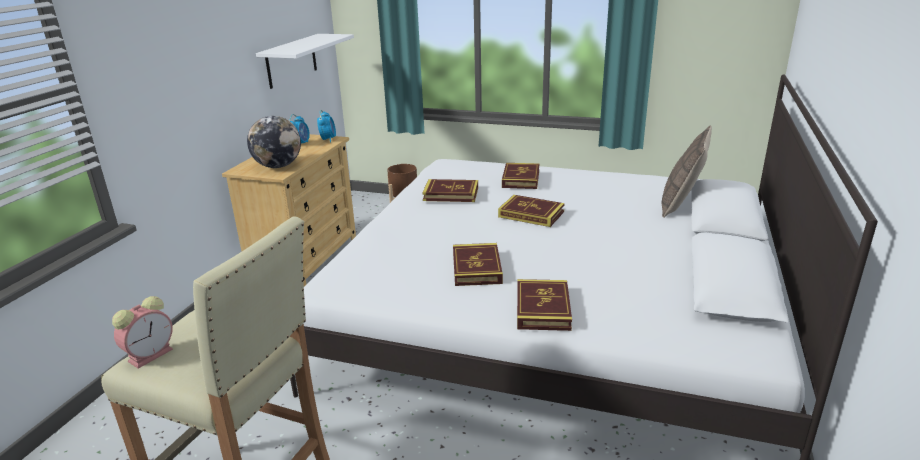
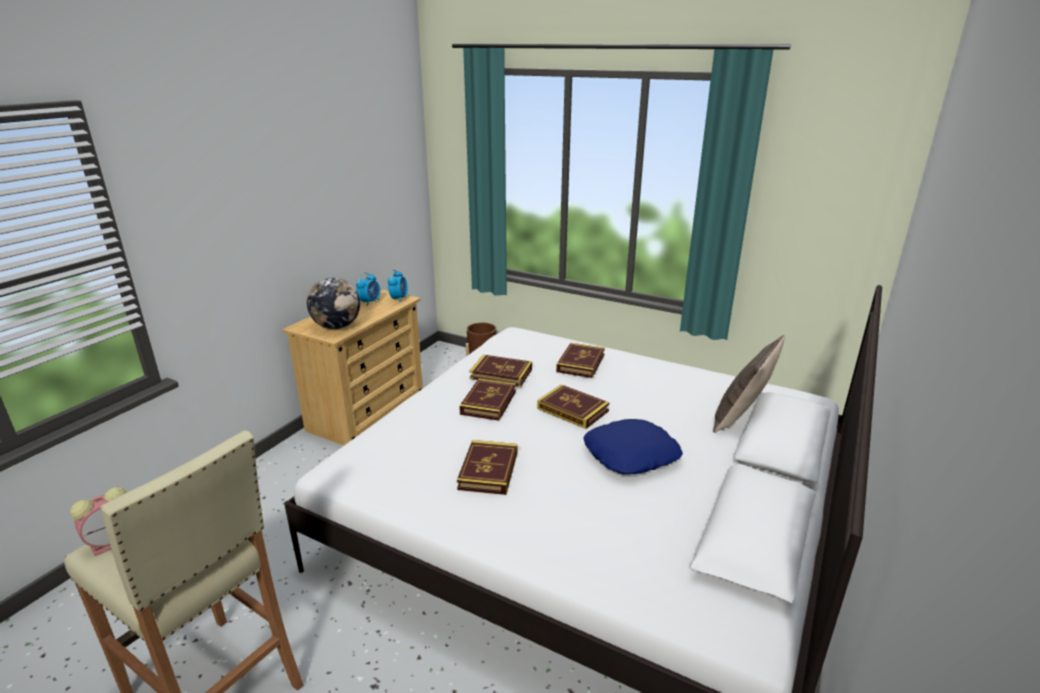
camera: 10 degrees right, 0 degrees up
white shelf [256,34,354,89] -> none
book [517,279,572,331] -> book moved to [459,378,516,421]
none -> blue pillow [583,419,683,474]

